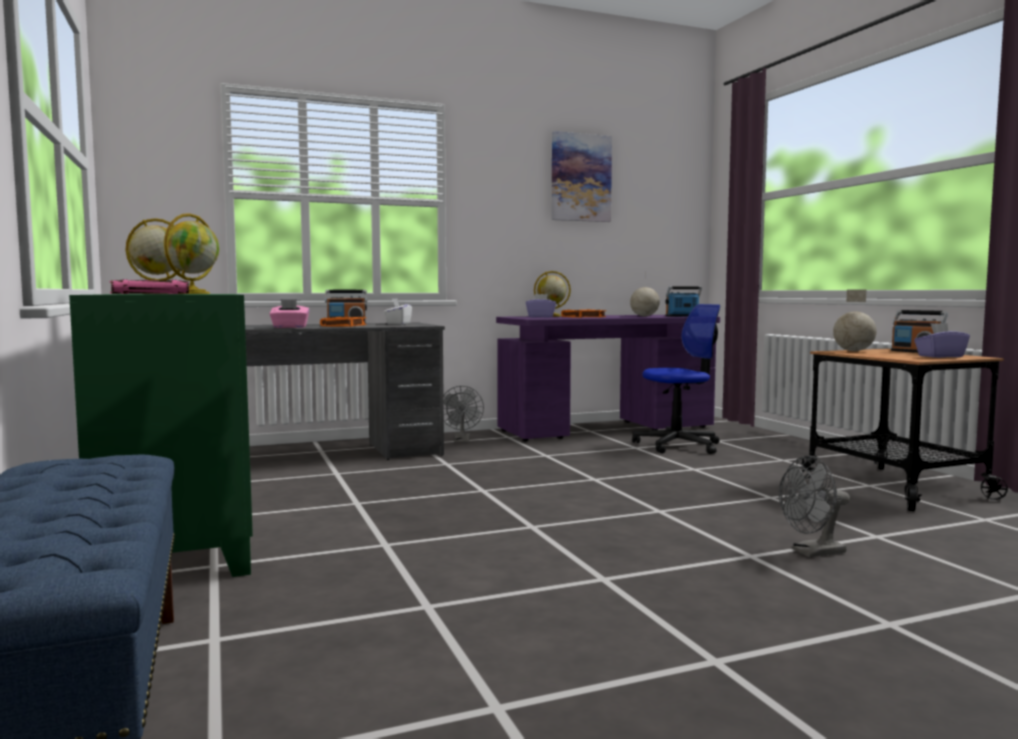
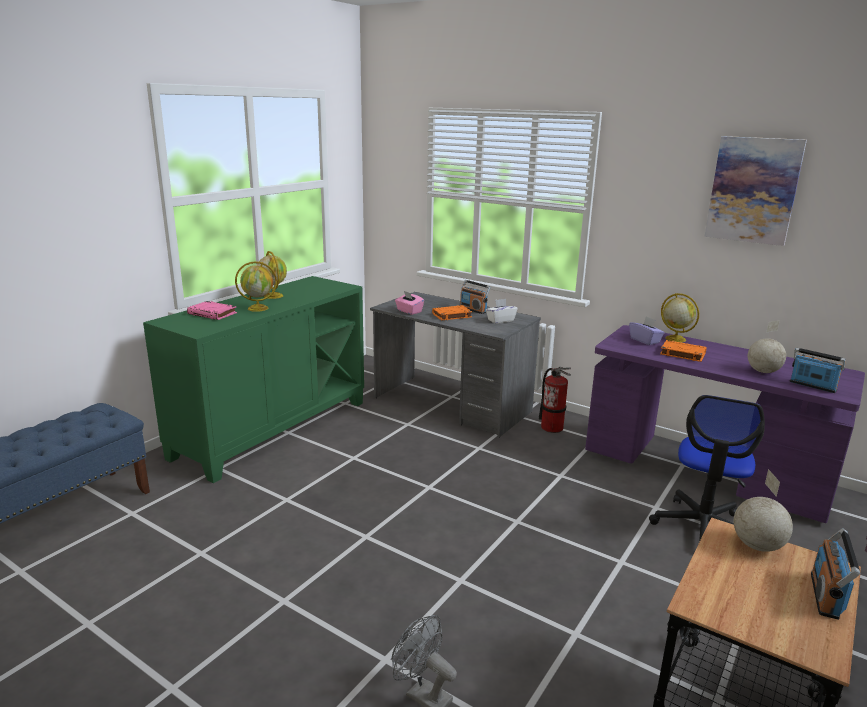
camera: 55 degrees right, 15 degrees up
grey fan [443,386,484,443] -> fire extinguisher [539,367,571,433]
office chair [632,304,720,454] -> office chair turned 75 degrees clockwise [649,395,765,542]
purple tissue box [914,323,970,358] -> none

